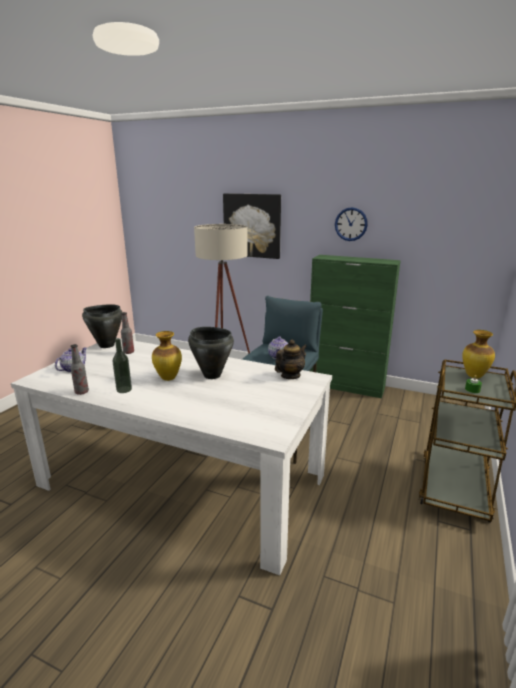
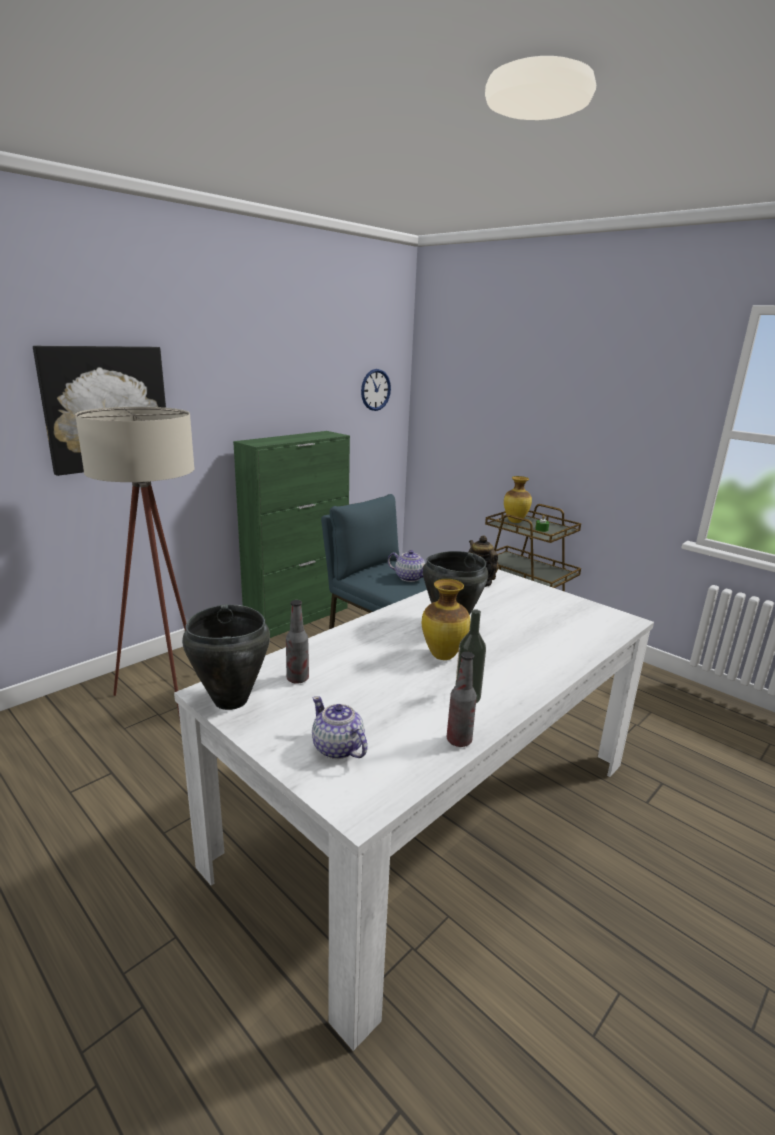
camera: 70 degrees left, 0 degrees up
wall clock [335,207,368,241] -> wall clock moved to [361,369,391,411]

